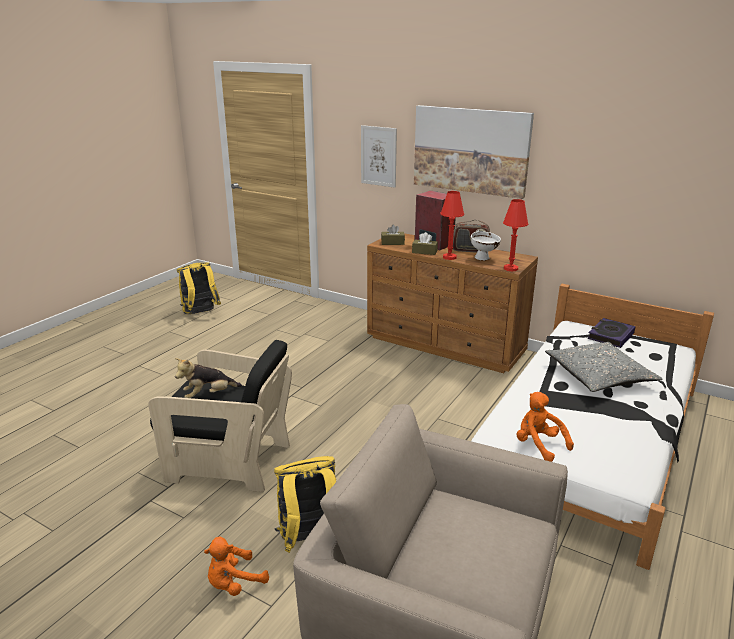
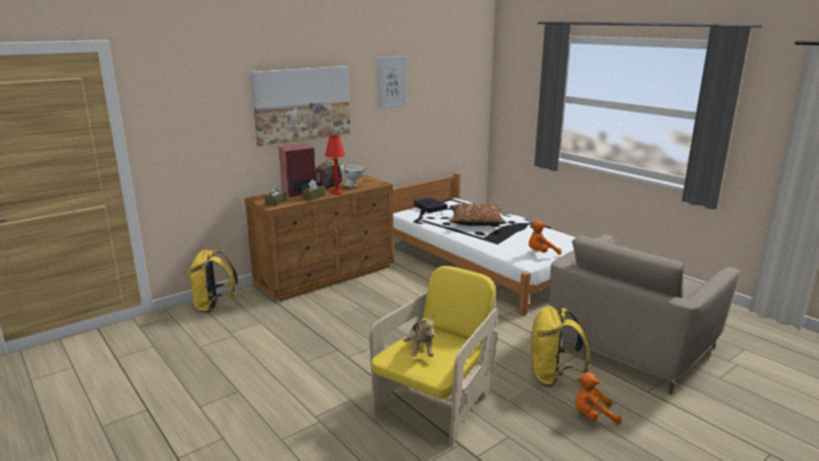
camera: 70 degrees left, 5 degrees down
black armchair [148,340,292,492] -> yellow armchair [369,266,498,446]
yellow backpack [177,262,221,314] -> yellow backpack moved to [188,249,238,313]
orange plush toy [204,537,269,596] -> orange plush toy turned 105 degrees clockwise [574,372,622,425]
picture [361,125,397,188] -> picture moved to [378,56,406,109]
red table lamp [503,199,528,271] -> none
grey pillow [545,342,663,392] -> brown pillow [450,203,507,226]

